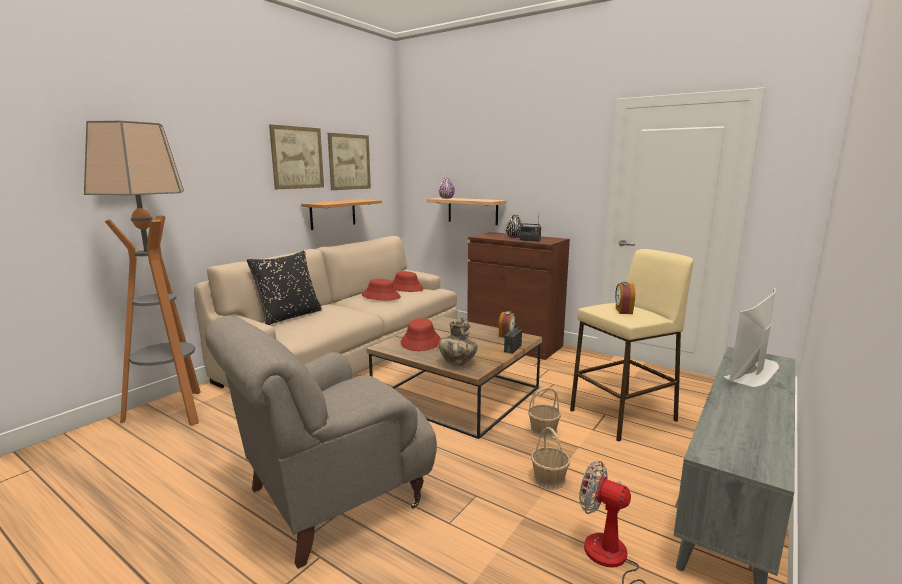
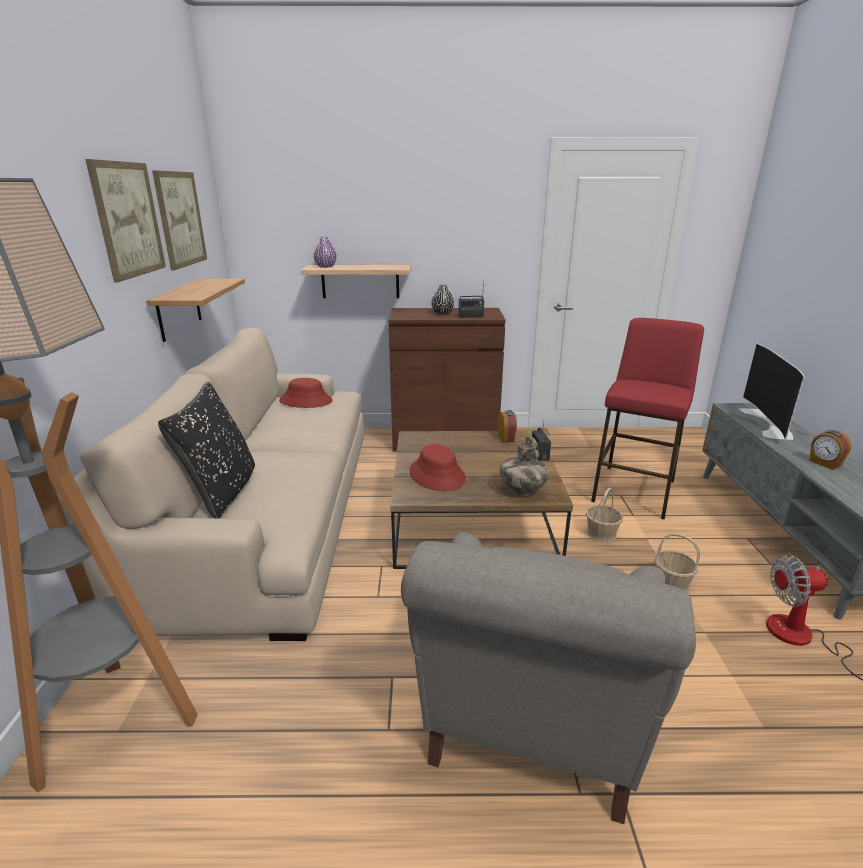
camera: 35 degrees left, 10 degrees up
red hat [362,279,401,300] -> none
beige stool [570,249,693,442] -> red stool [591,318,704,520]
alarm clock [615,282,635,314] -> alarm clock moved to [809,430,852,470]

